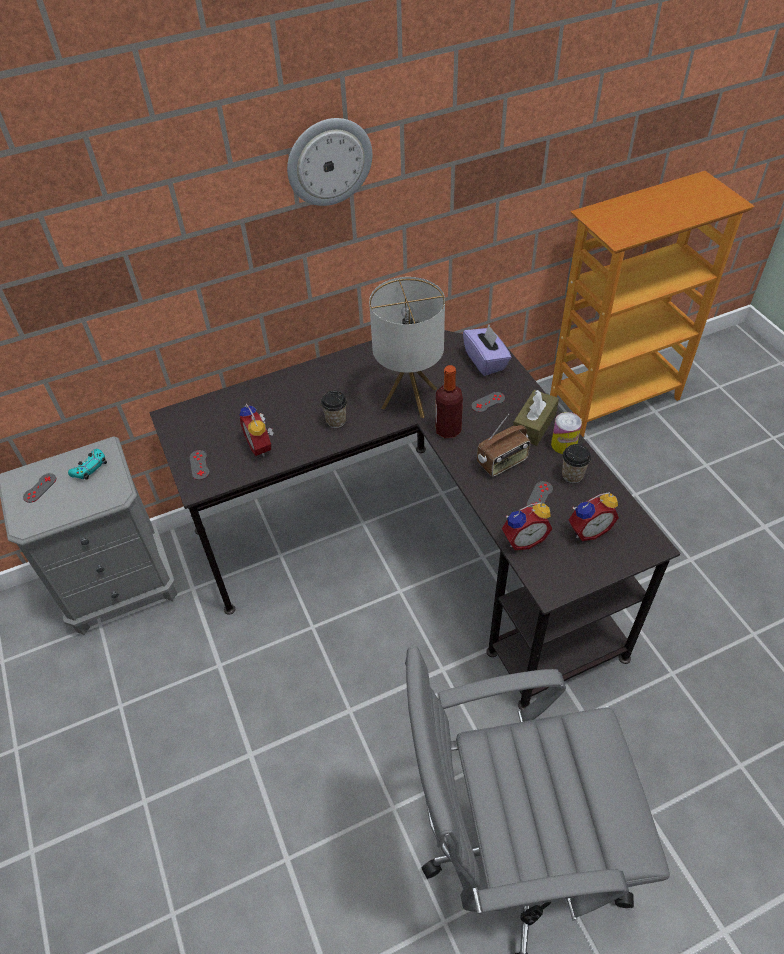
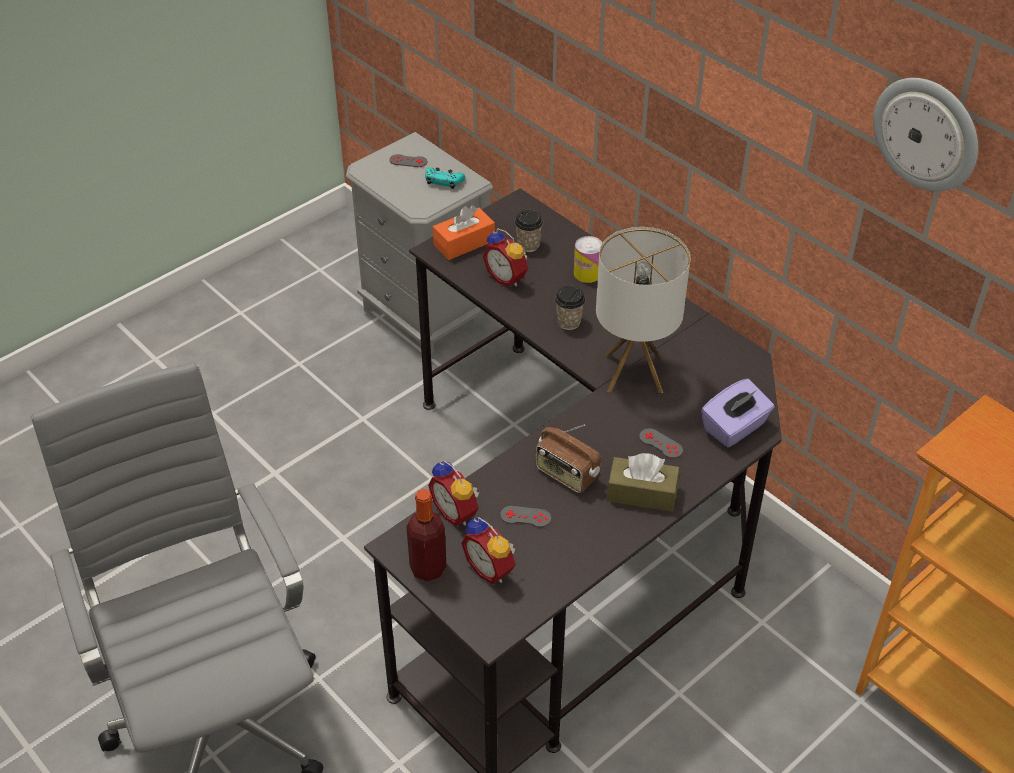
camera: 70 degrees right, 5 degrees down
grey game controller [190,450,210,480] -> orange tissue box [433,205,495,260]
alarm clock [239,404,274,457] -> alarm clock turned 90 degrees counterclockwise [483,228,528,287]
wall clock [287,118,372,206] -> wall clock moved to [873,78,978,192]
bottle [435,365,463,438] -> bottle moved to [406,489,447,581]
can [551,412,582,454] -> can moved to [574,236,602,283]
cup [562,444,591,483] -> cup moved to [515,210,543,252]

